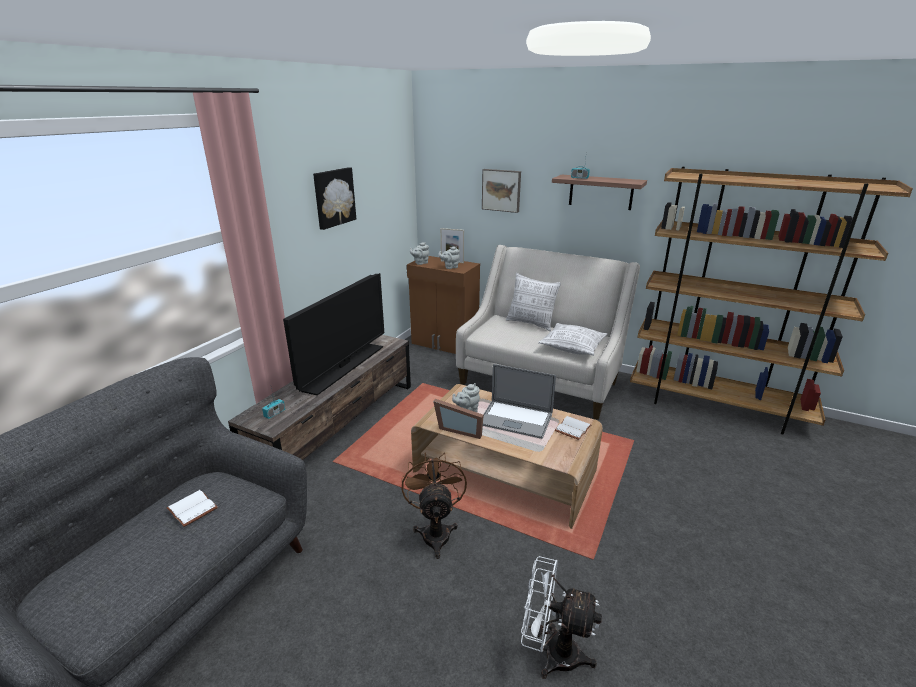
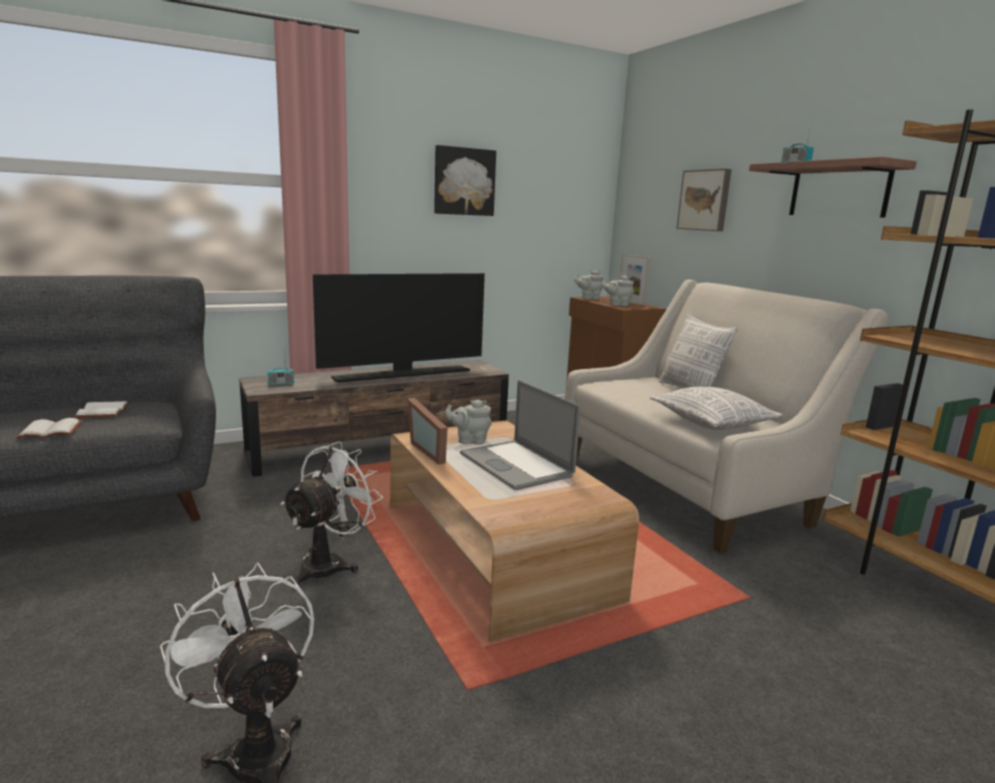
camera: 35 degrees right, 10 degrees down
brown fan [402,452,467,559] -> white fan [281,442,383,586]
white book [555,416,591,440] -> white book moved to [16,418,82,438]

